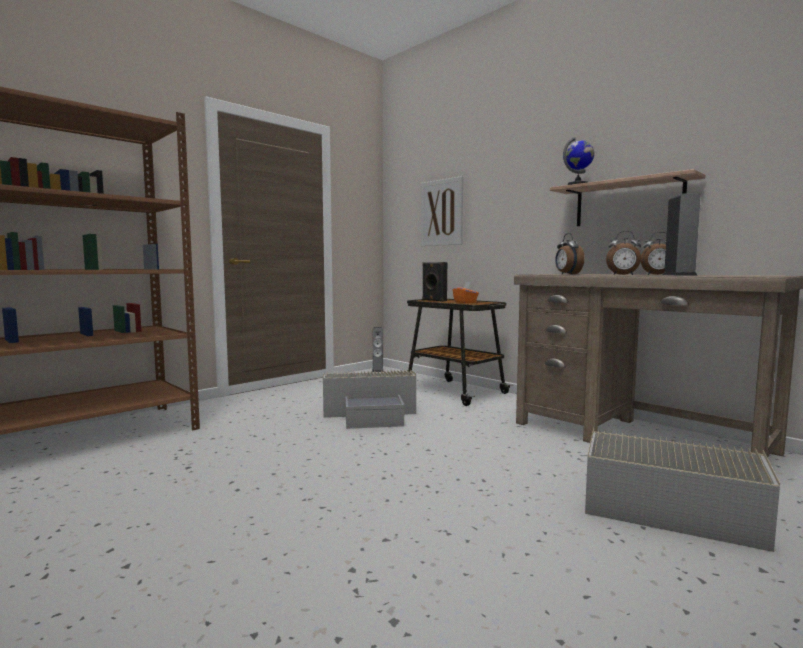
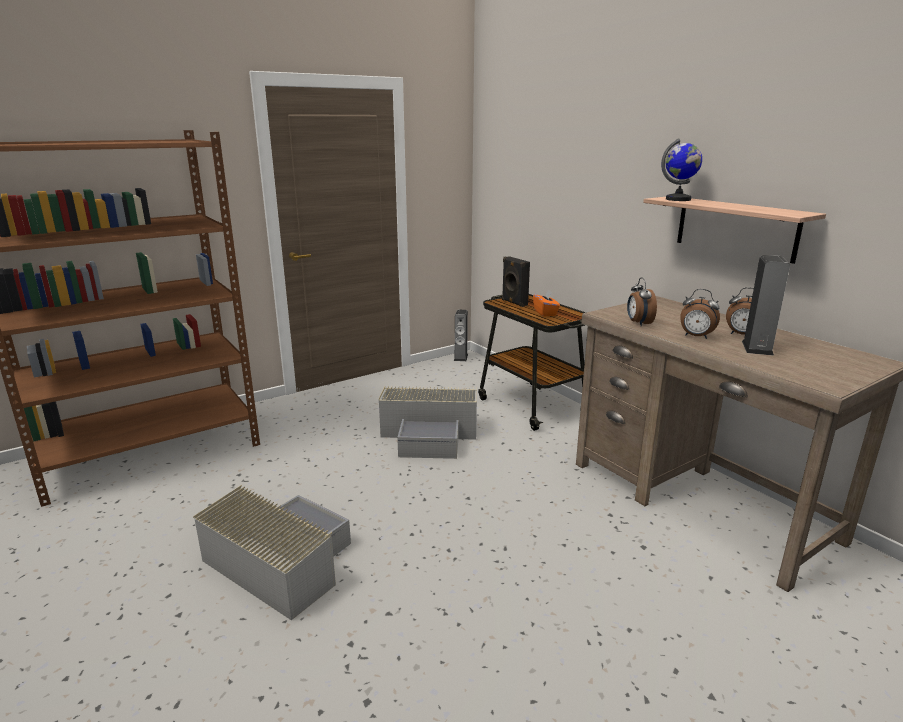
camera: 10 degrees right, 15 degrees up
picture [421,176,463,246] -> none
grey storage box [585,428,780,552] -> grey storage box moved to [193,485,351,620]

